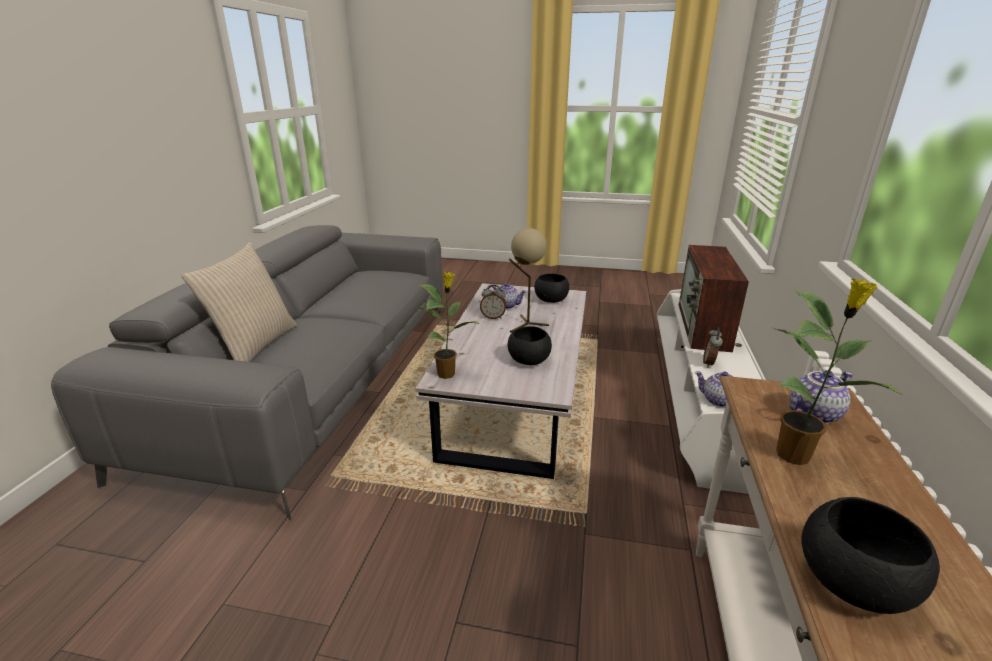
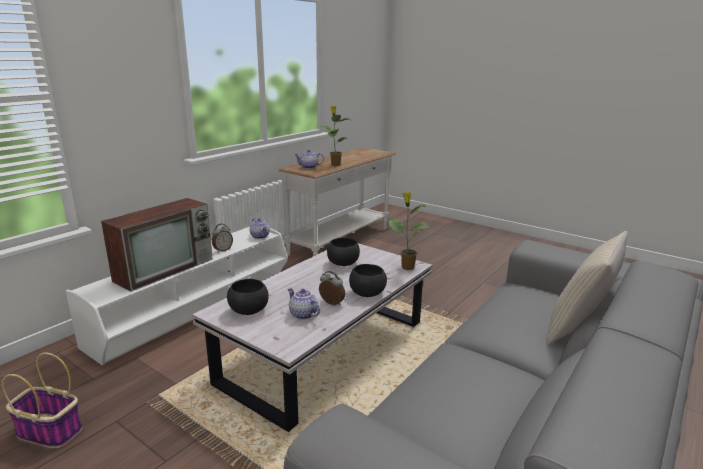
camera: 155 degrees left, 5 degrees down
beige table lamp [509,228,549,333] -> none
black bowl [802,497,940,614] -> black bowl moved to [349,264,387,297]
none -> basket [2,352,83,448]

